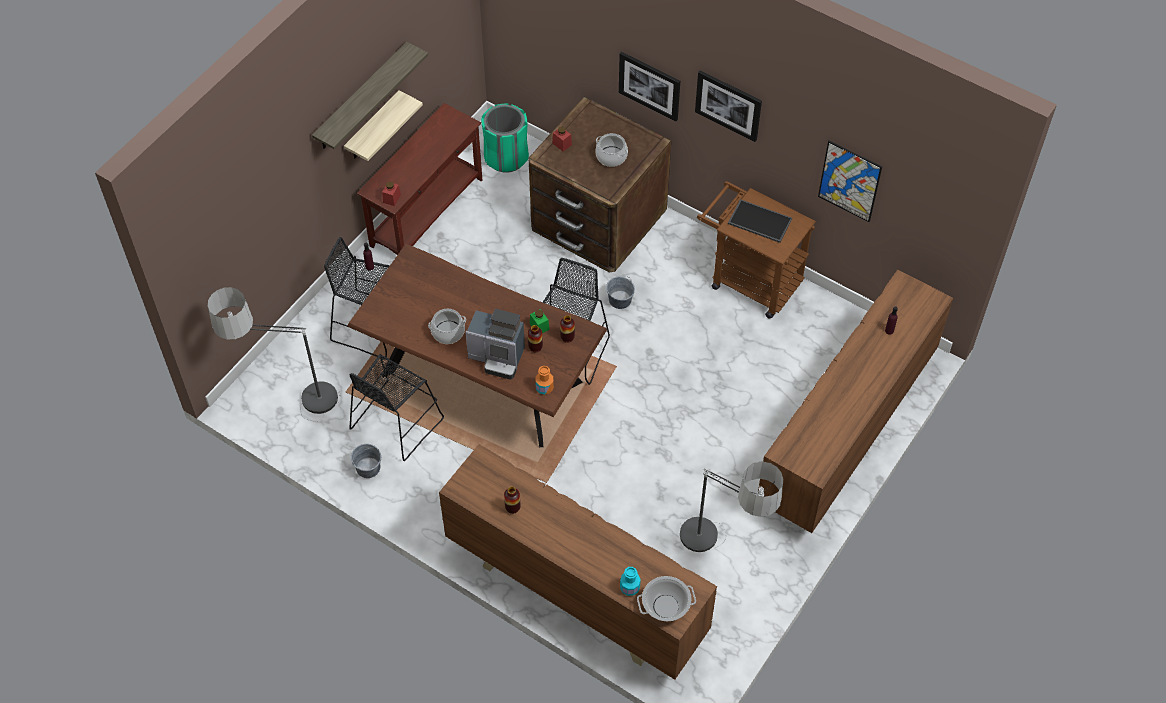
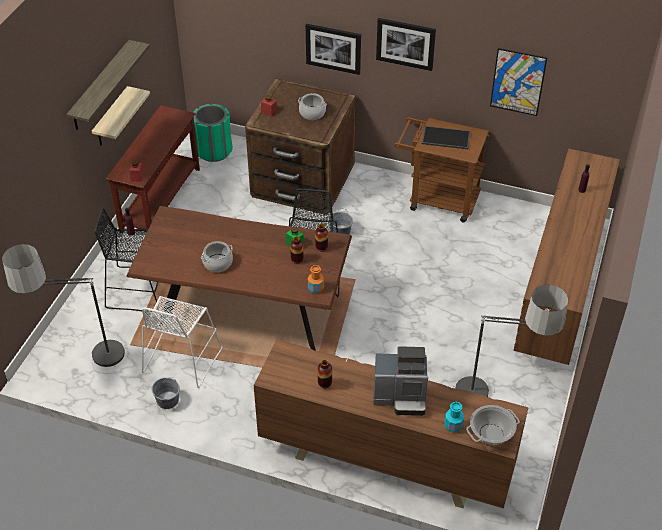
camera: 15 degrees left, 10 degrees down
black stool [349,354,444,461] -> white stool [142,296,223,388]
coffee machine [465,309,525,379] -> coffee machine moved to [373,346,428,416]

